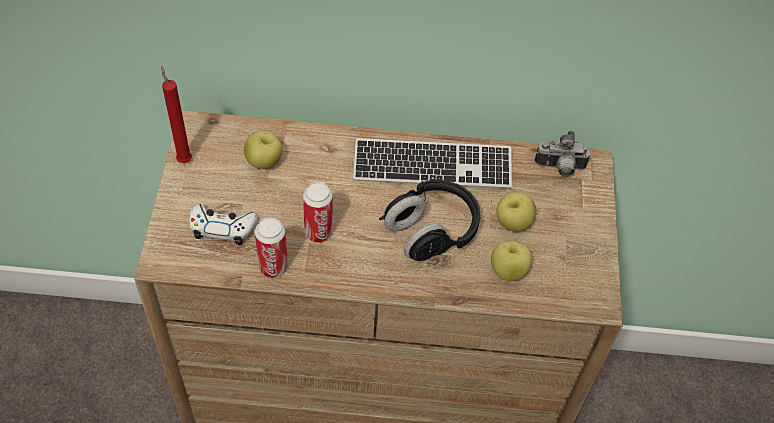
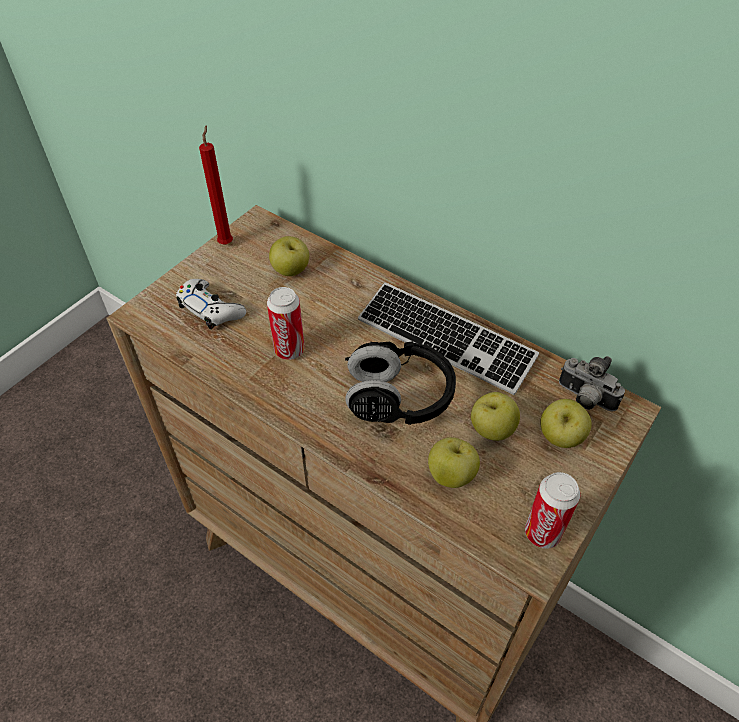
camera: 35 degrees right, 5 degrees down
can [255,217,288,278] -> can moved to [525,472,580,549]
none -> apple [540,399,592,448]

